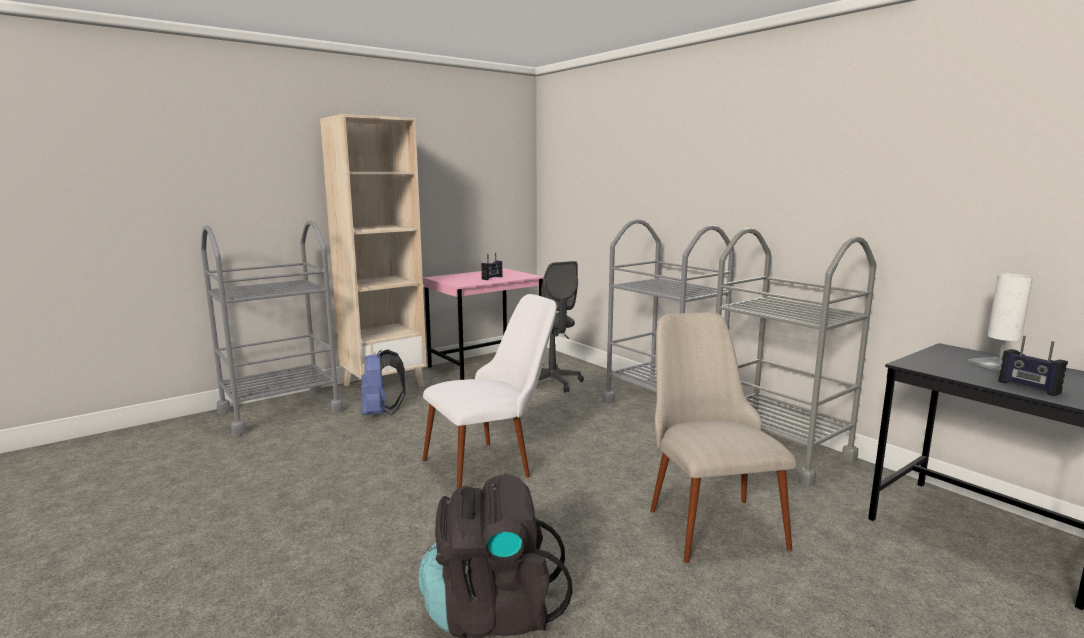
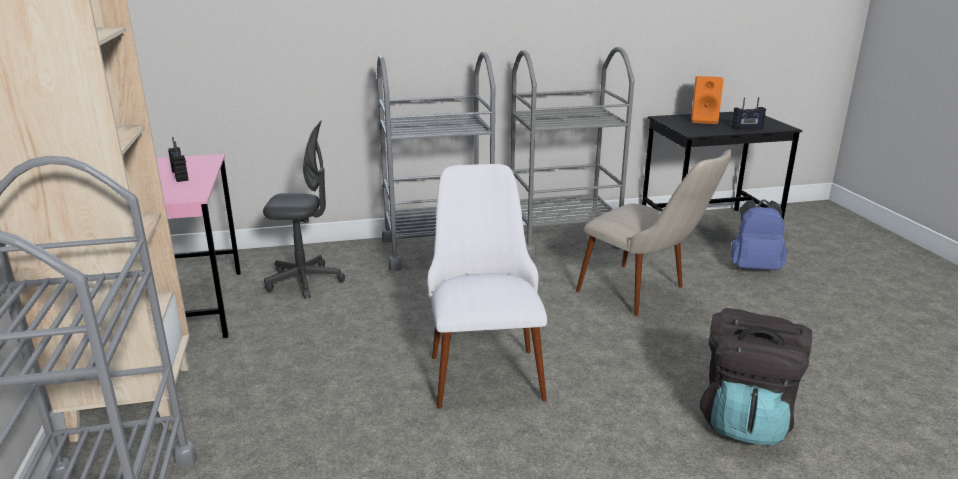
camera: 65 degrees left, 10 degrees up
blue backpack [361,349,406,415] -> blue backpack moved to [730,199,788,270]
beige chair [650,312,796,563] -> beige chair turned 150 degrees counterclockwise [576,149,732,316]
white table lamp [968,273,1033,372] -> orange speaker [691,76,724,124]

